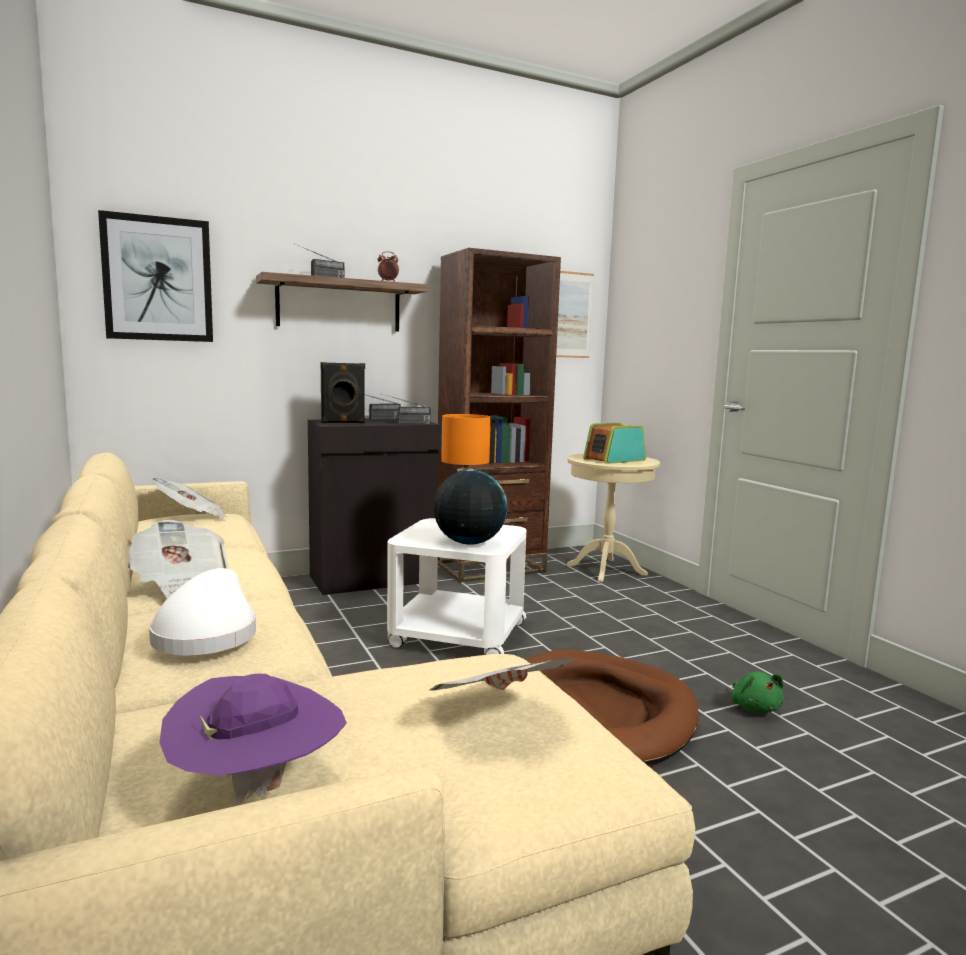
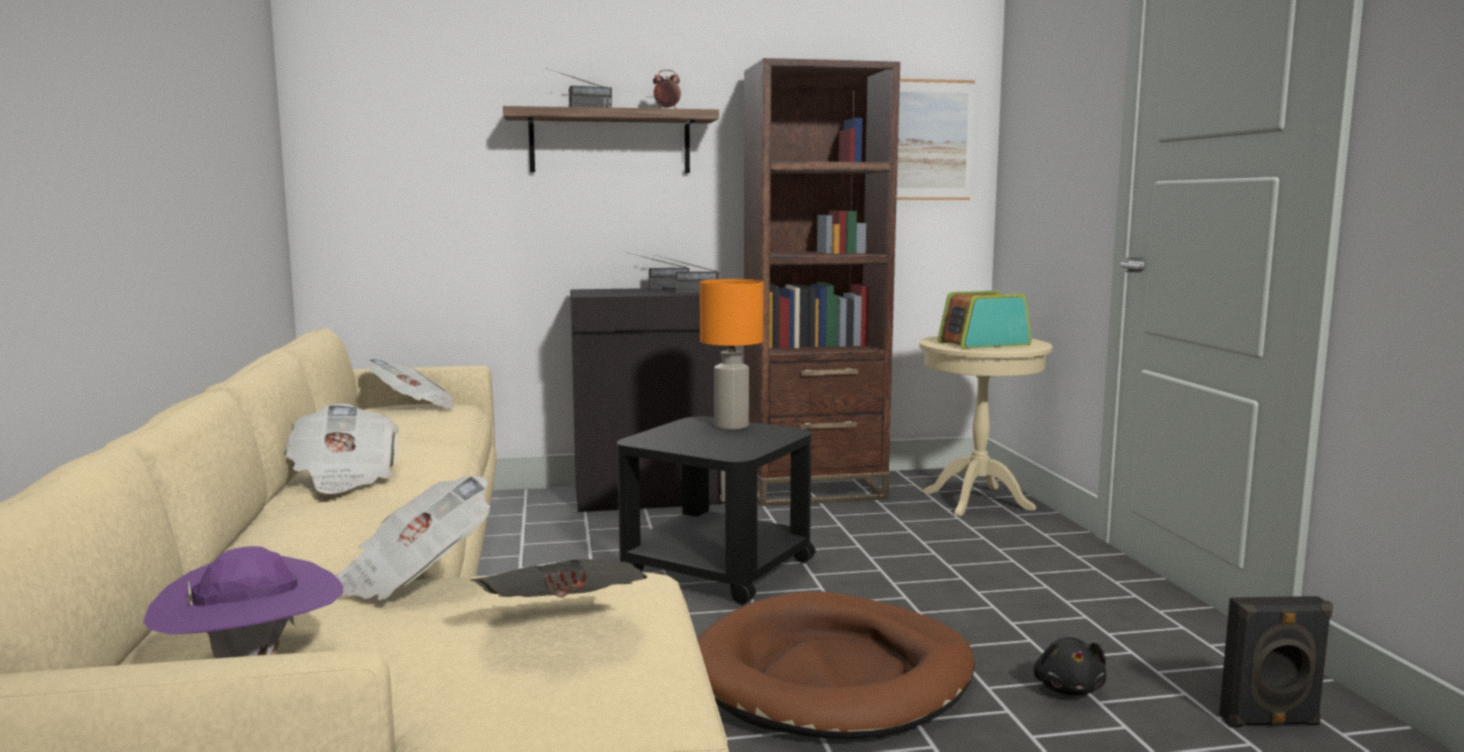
camera: 15 degrees right, 0 degrees up
picture [98,210,213,342] -> none
white hat [149,568,256,655] -> none
black speaker [320,362,365,423] -> black speaker moved to [1219,596,1333,727]
white side table [387,518,526,655] -> black side table [617,416,816,605]
globe [433,470,508,545] -> none
green plush toy [732,671,784,713] -> black plush toy [1034,637,1106,696]
none -> newspaper [335,475,490,600]

